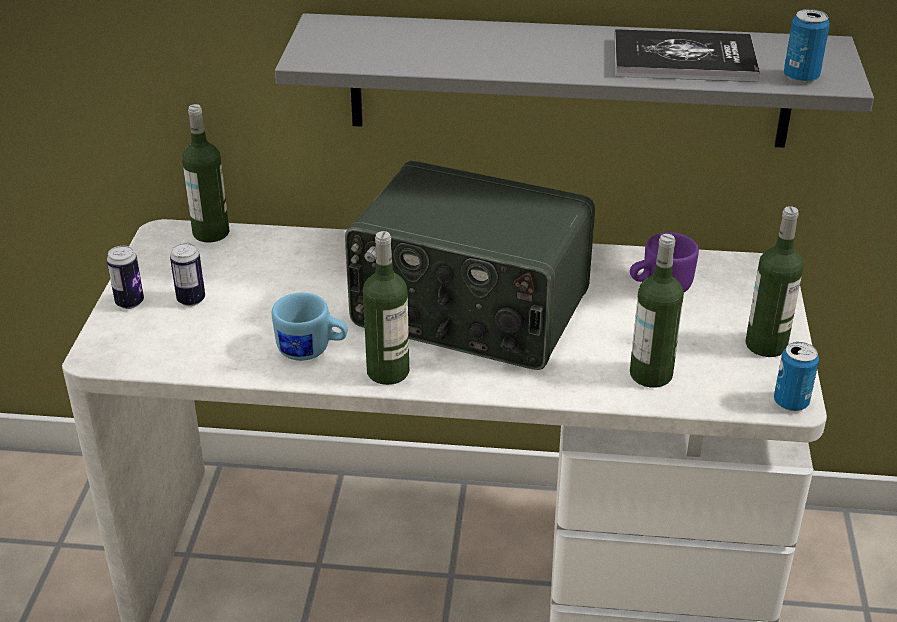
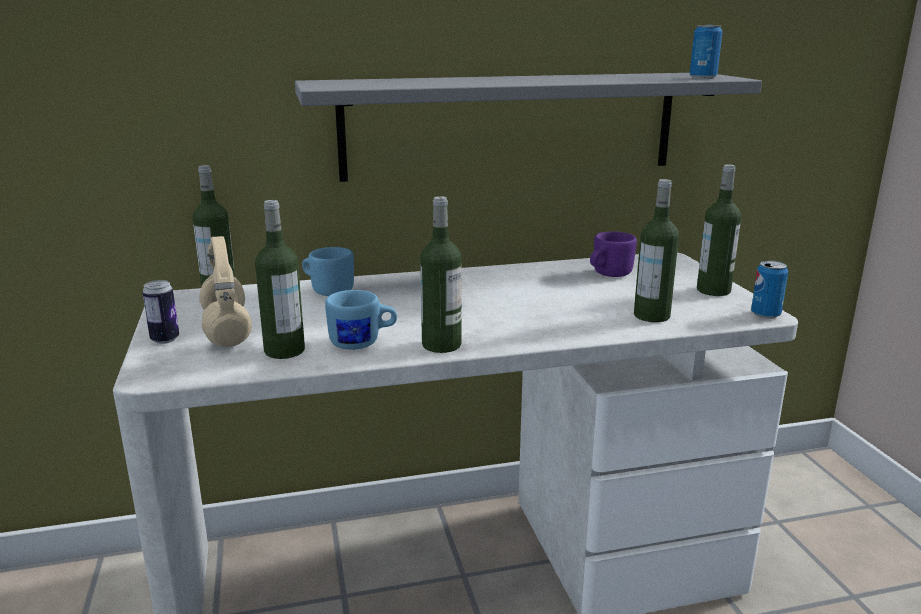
camera: 20 degrees left, 15 degrees down
can [170,243,205,306] -> beige headphones [199,236,252,347]
radio [345,161,595,370] -> none
book [614,29,760,82] -> none
none -> bottle [255,200,305,359]
none -> blue mug [302,247,354,296]

